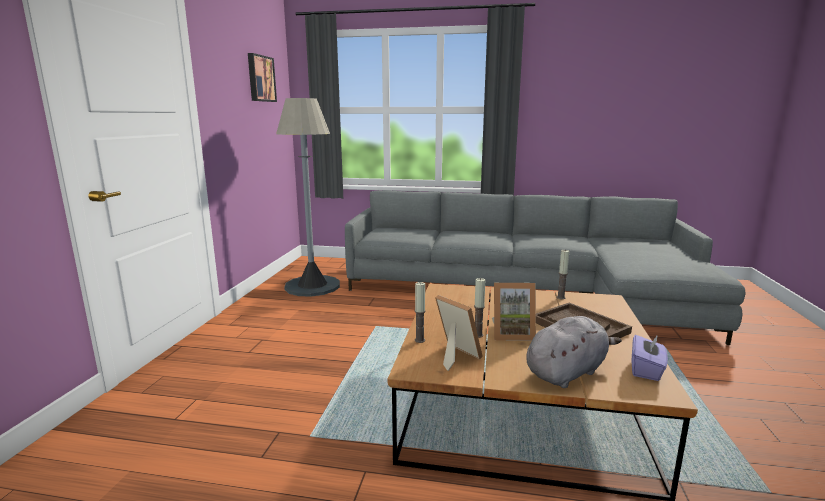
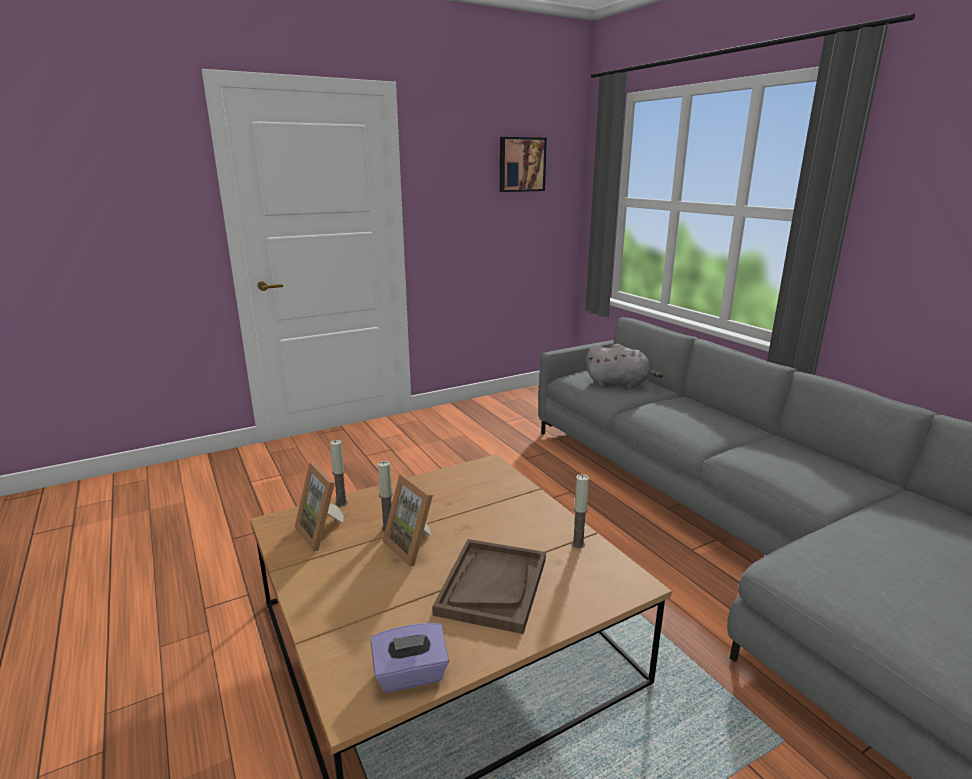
camera: 50 degrees right, 5 degrees up
grey floor lamp [276,98,340,297] -> none
picture frame [435,295,483,371] -> picture frame turned 135 degrees clockwise [295,463,344,551]
grey plush toy [526,316,622,388] -> grey plush toy moved to [586,344,663,389]

